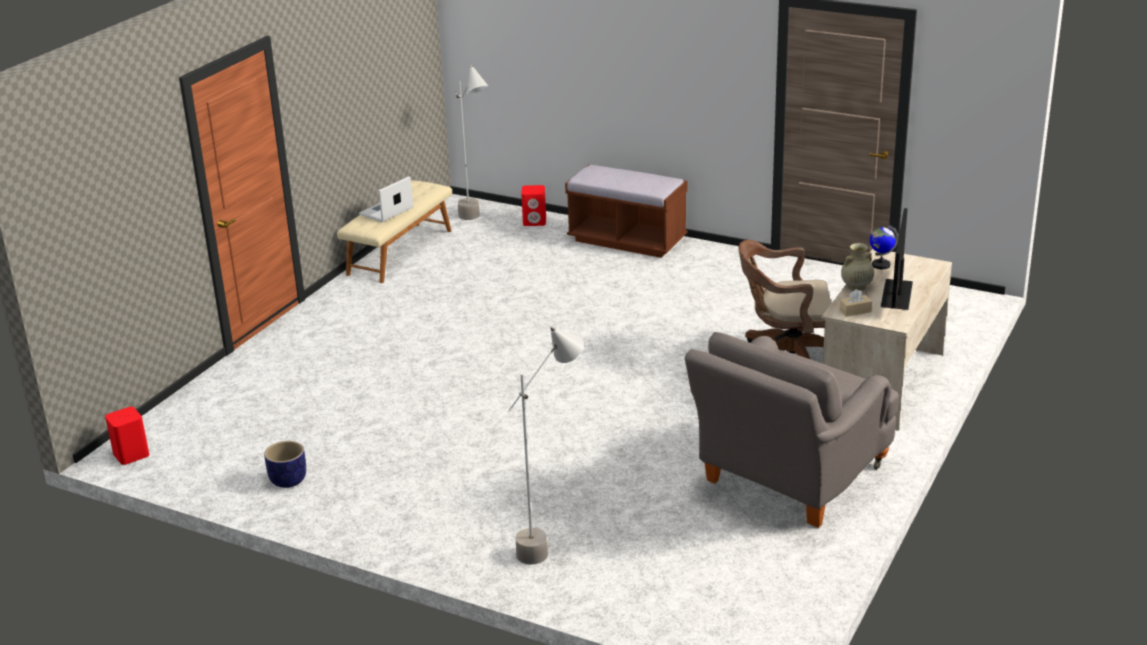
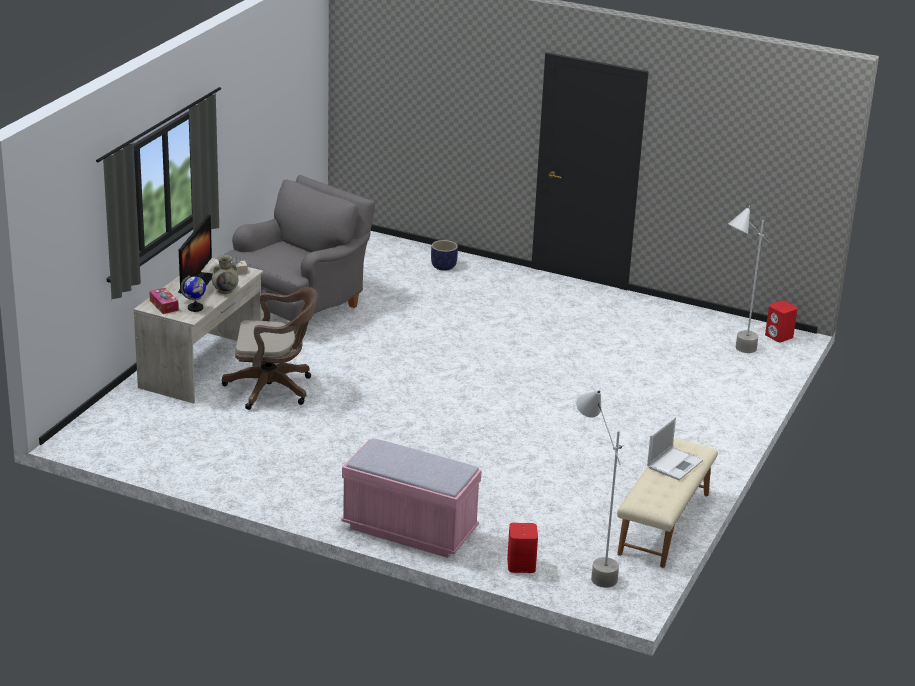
camera: 175 degrees right, 0 degrees up
planter [264,441,306,488] -> planter moved to [431,240,458,271]
grey floor lamp [508,327,584,565] -> grey floor lamp moved to [728,206,769,353]
brown bench [565,165,688,258] -> pink bench [341,438,482,558]
none -> tissue box [149,288,179,314]

